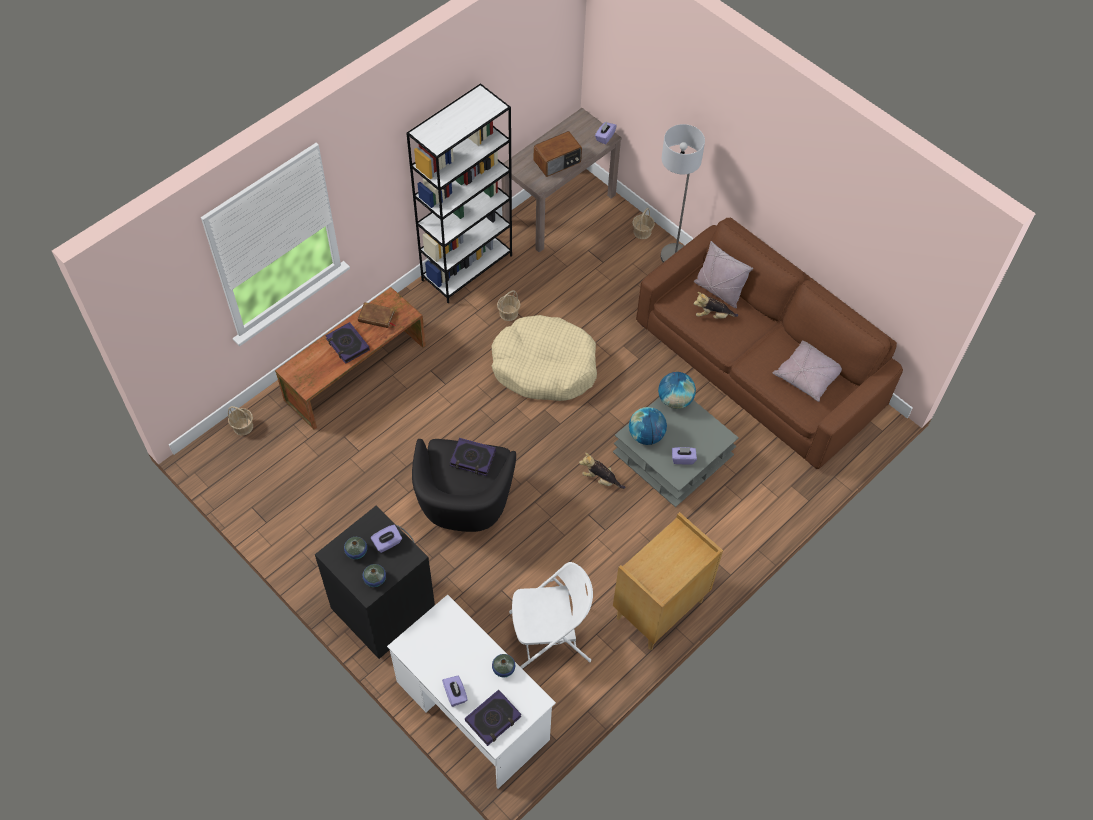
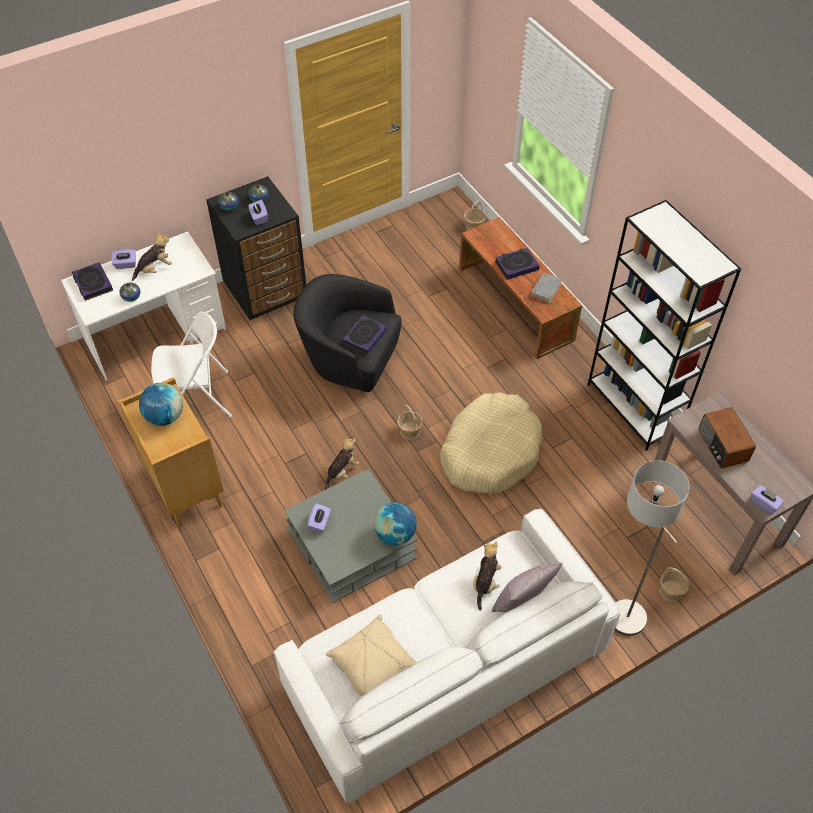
camera: 105 degrees right, 5 degrees down
brown book [358,302,395,328] -> grey book [530,272,562,304]
basket [497,290,520,321] -> basket moved to [397,405,423,440]
white chair [509,562,593,669] -> white chair turned 105 degrees counterclockwise [151,312,232,418]
globe [629,407,667,445] -> globe moved to [139,383,183,426]
brown sofa [636,217,903,469] -> white sofa [274,509,620,803]
purple pillow [772,341,842,402] -> beige pillow [326,615,418,696]
none -> plush toy [132,233,172,281]

